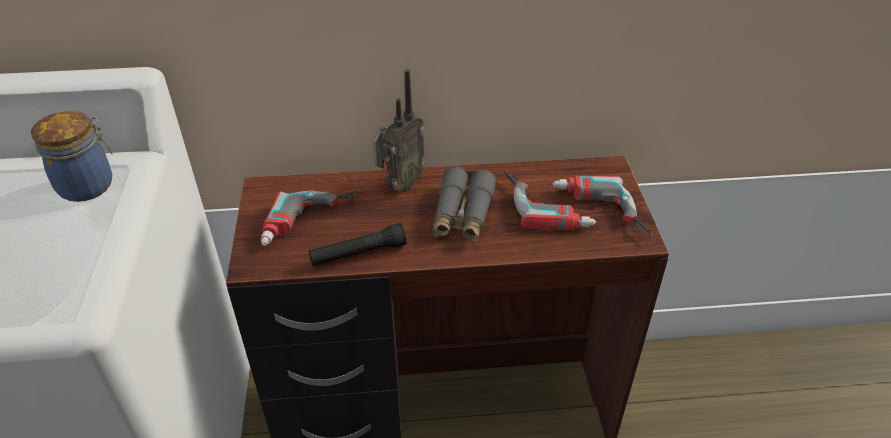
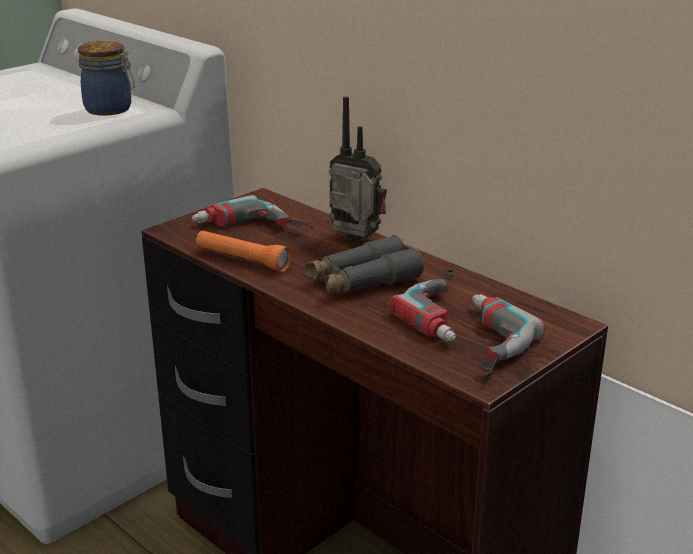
camera: 50 degrees right, 15 degrees down
black flashlight [309,223,407,266] -> orange flashlight [196,230,292,272]
radio [373,69,424,192] -> radio turned 150 degrees counterclockwise [329,96,387,241]

